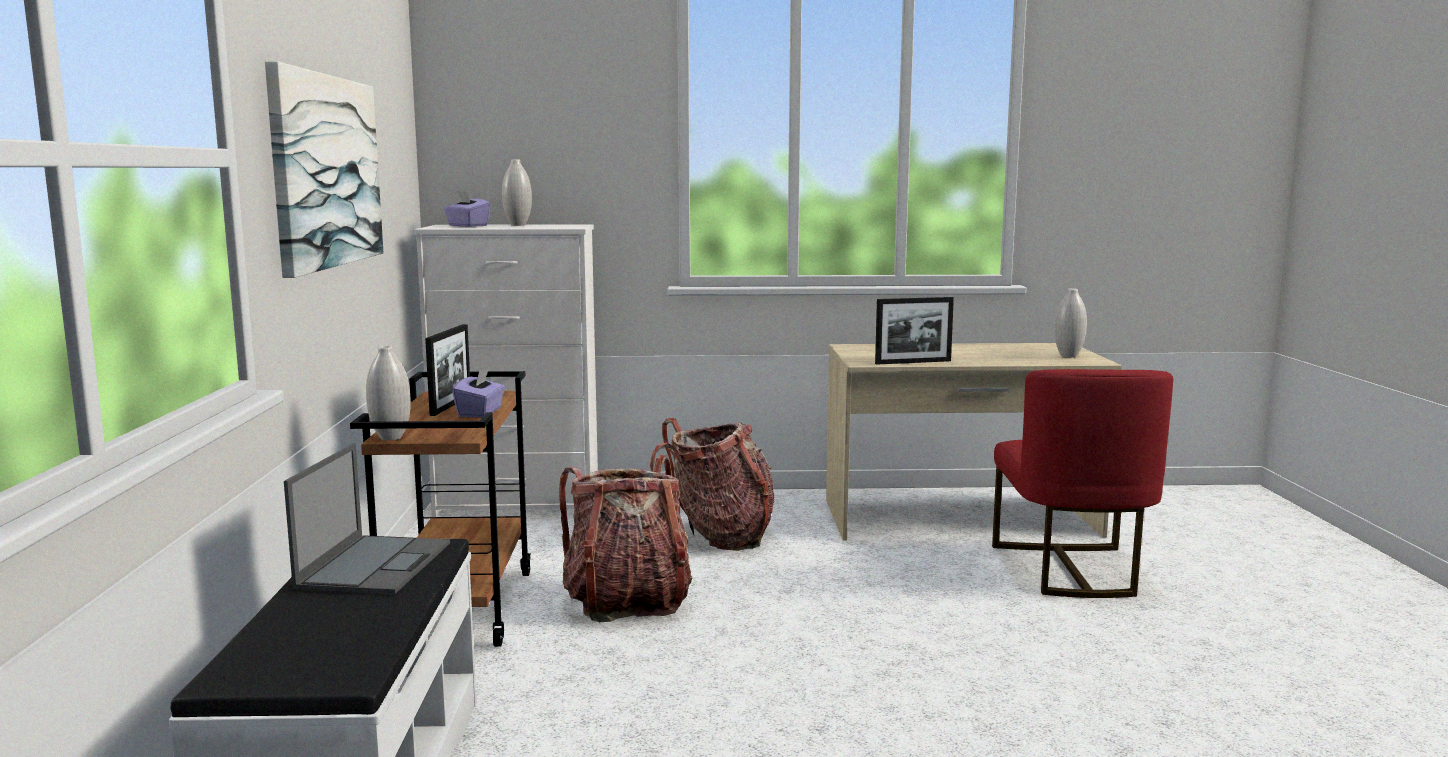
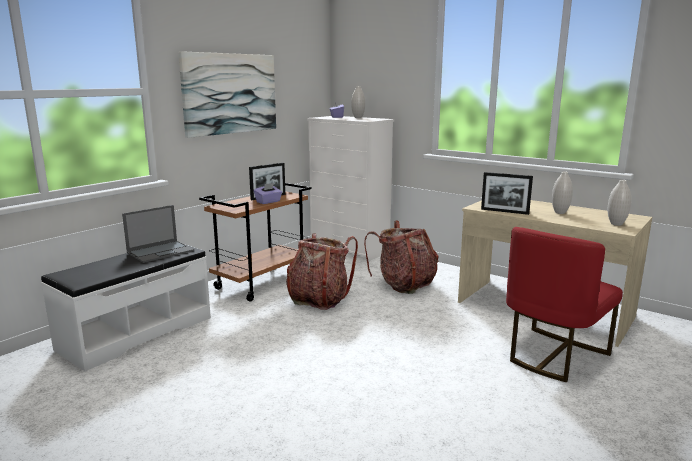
camera: 40 degrees right, 5 degrees up
white vase [366,346,411,440] -> white vase moved to [552,171,573,214]

